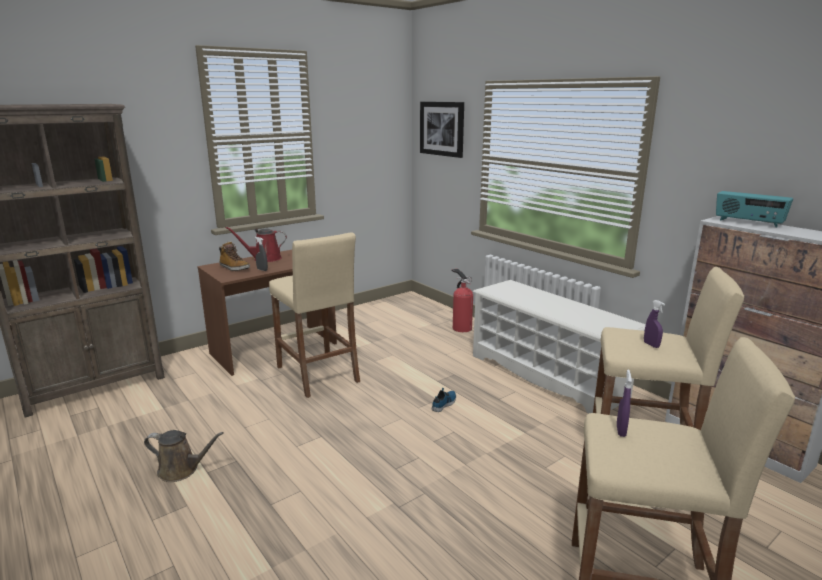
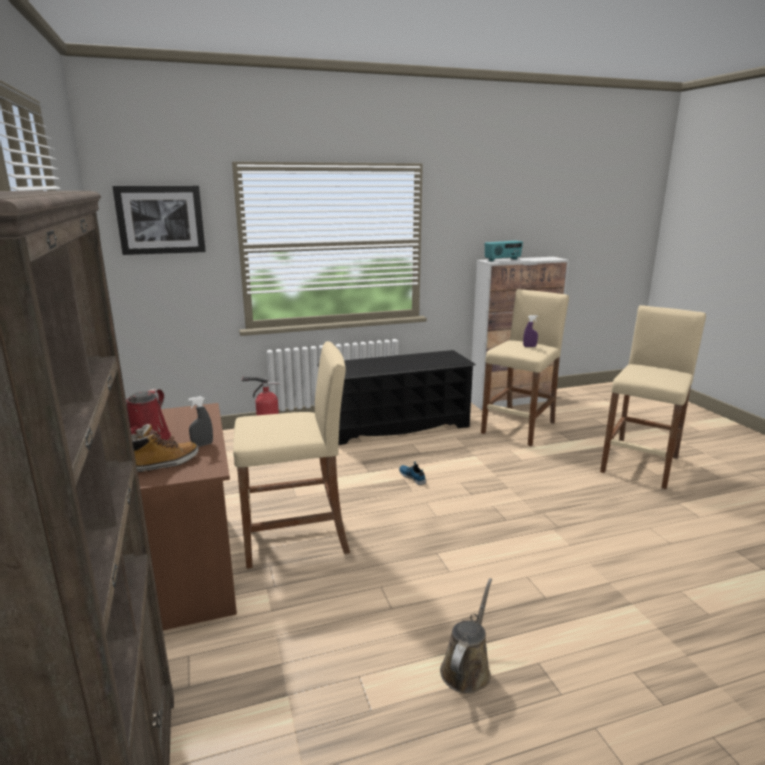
camera: 70 degrees left, 0 degrees up
white shoe rack [473,280,646,414] -> black shoe rack [317,350,476,445]
purple spray bottle [617,370,632,437] -> none

